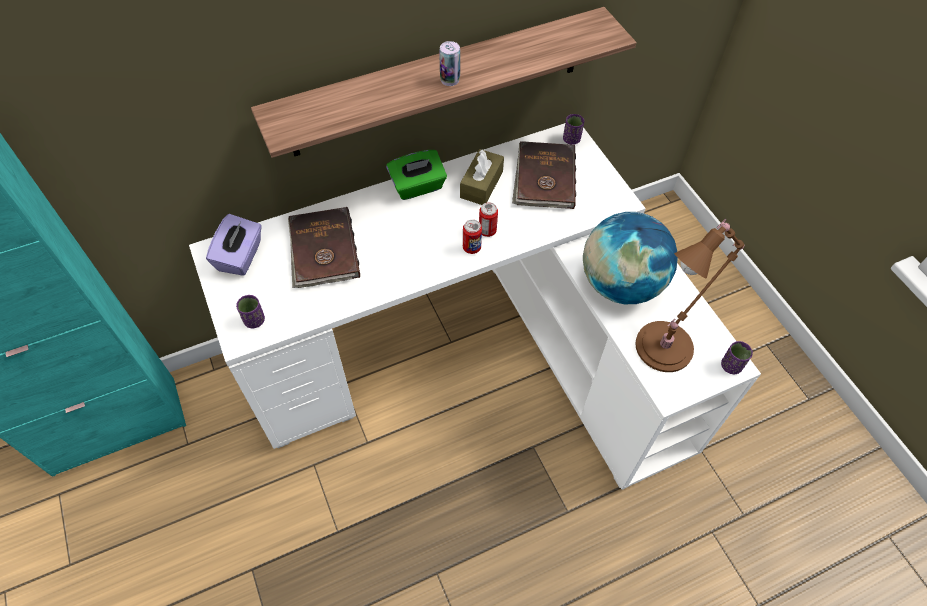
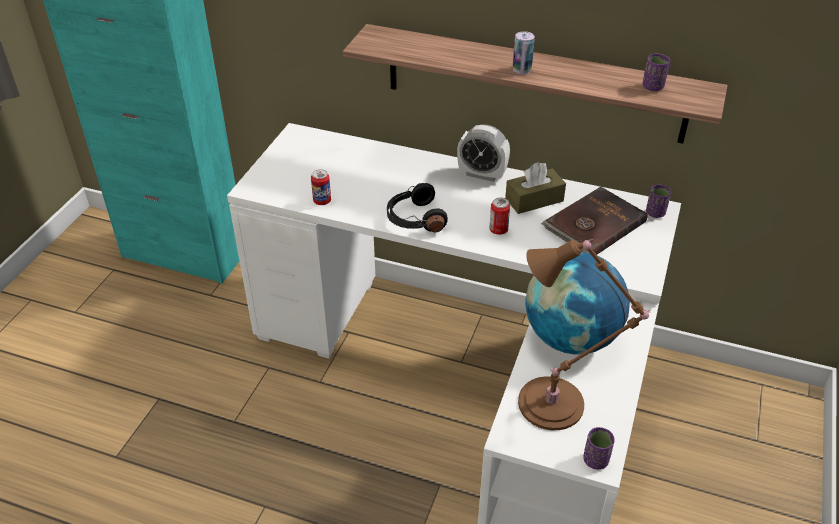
camera: 45 degrees right, 15 degrees down
purple tissue box [206,214,262,276] -> none
purple cup [236,295,265,328] -> purple cup moved to [643,53,670,91]
brown book [288,207,360,288] -> none
green tissue box [386,150,447,200] -> alarm clock [457,124,510,182]
can [463,220,482,254] -> can moved to [311,169,331,205]
none -> black headphones [387,183,448,232]

